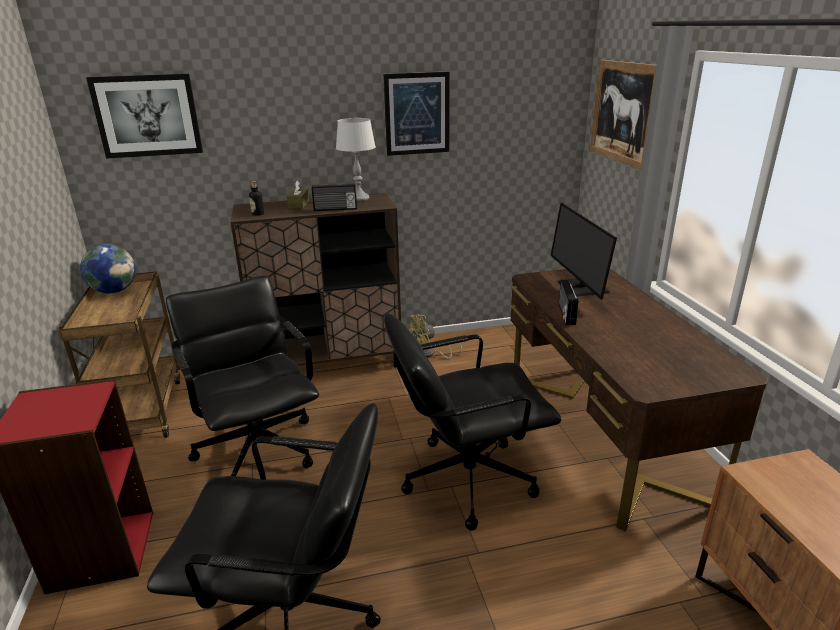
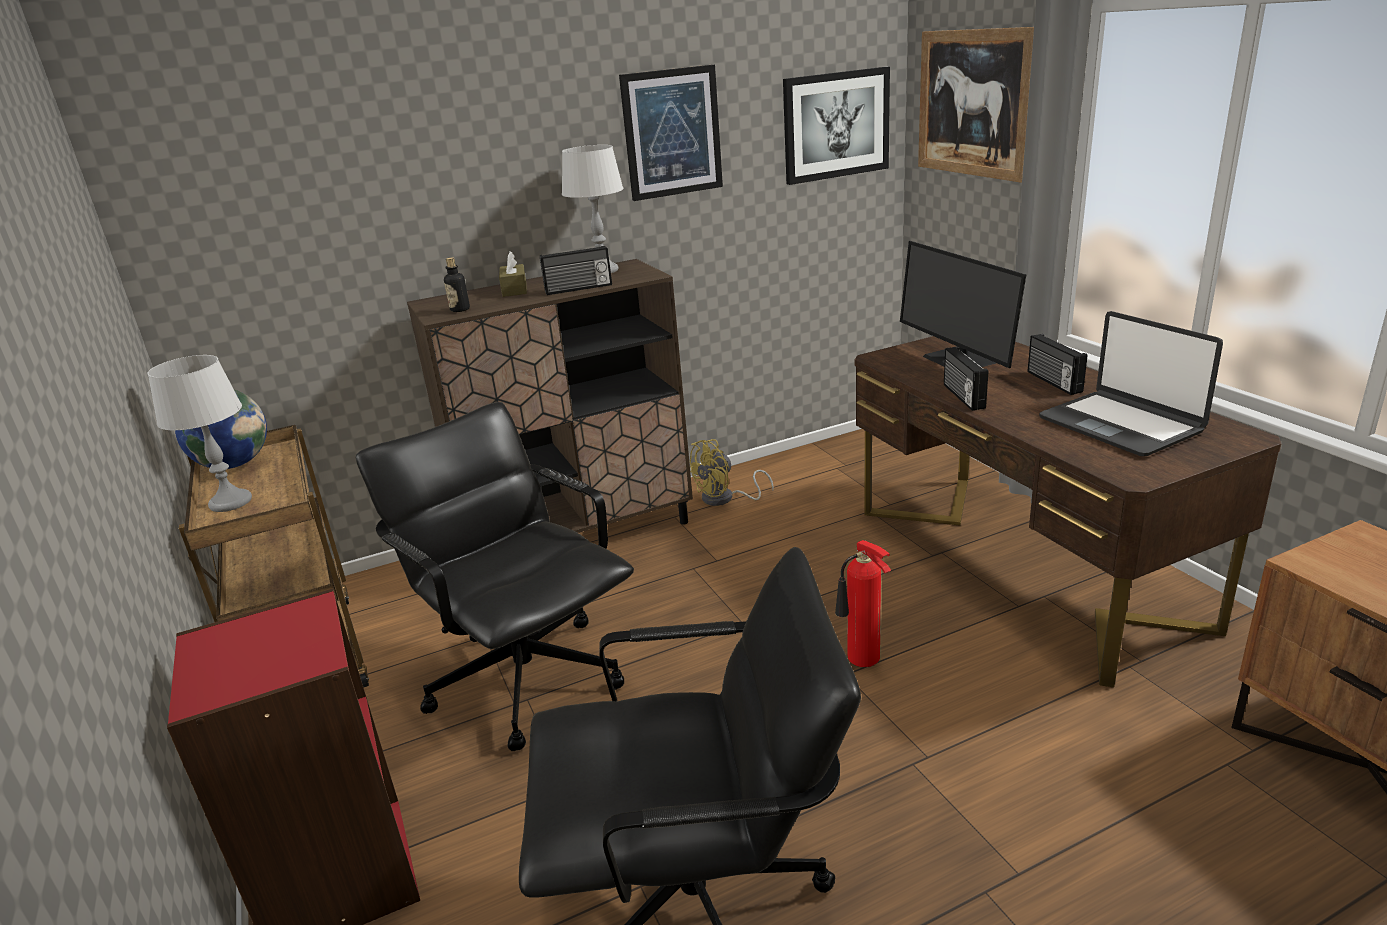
camera: 10 degrees left, 0 degrees up
picture [86,74,203,159] -> picture moved to [783,67,890,185]
black office chair [384,313,561,531] -> fire extinguisher [835,540,891,667]
none -> grey table lamp [148,355,252,512]
none -> radio [1028,334,1087,395]
none -> laptop [1039,311,1223,456]

